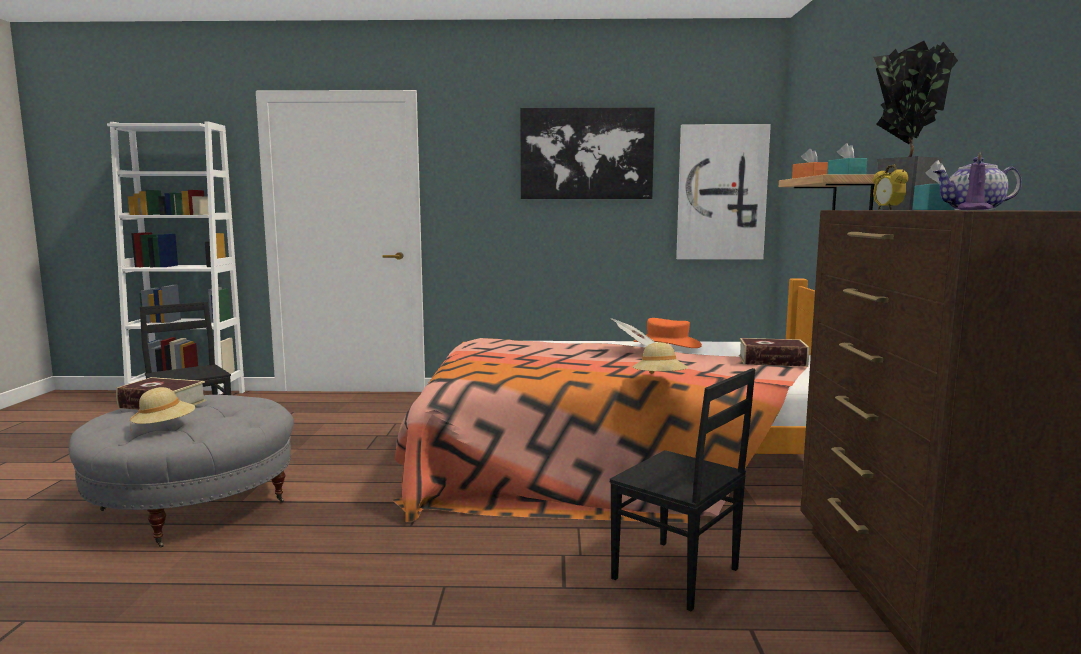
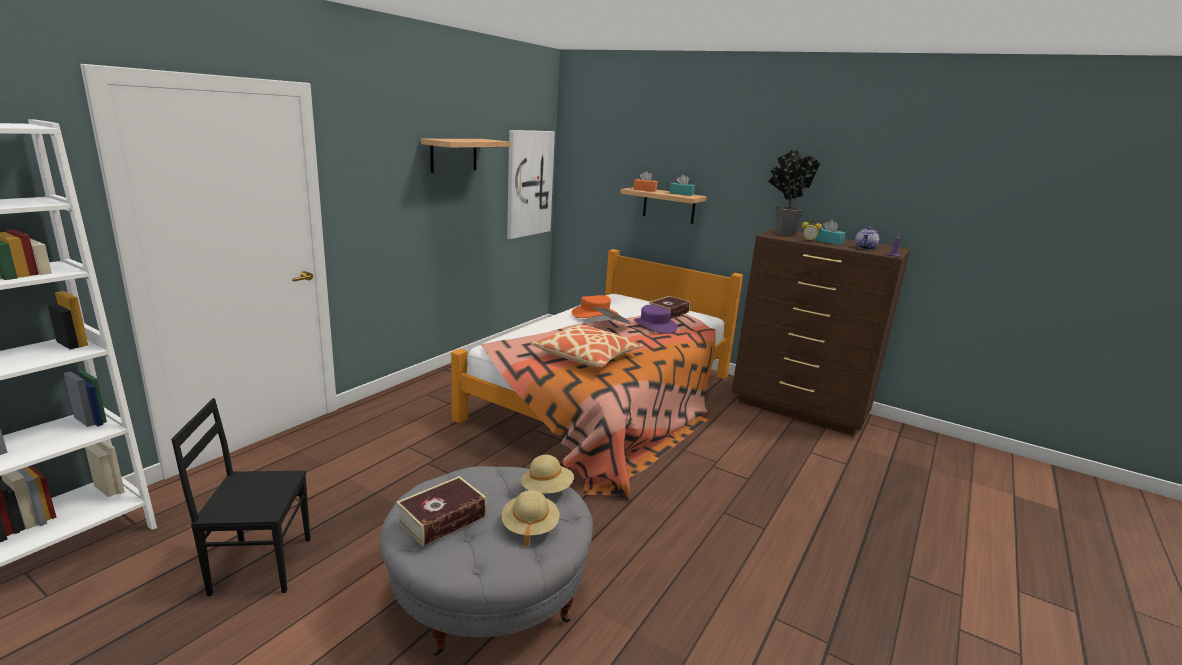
camera: 60 degrees left, 10 degrees up
picture [520,107,655,199] -> shelf [421,139,511,173]
black chair [609,368,755,611] -> none
beige hat [632,342,688,374] -> beige hat moved to [521,455,574,493]
none -> pillow [531,325,644,367]
none -> purple hat [634,305,678,334]

